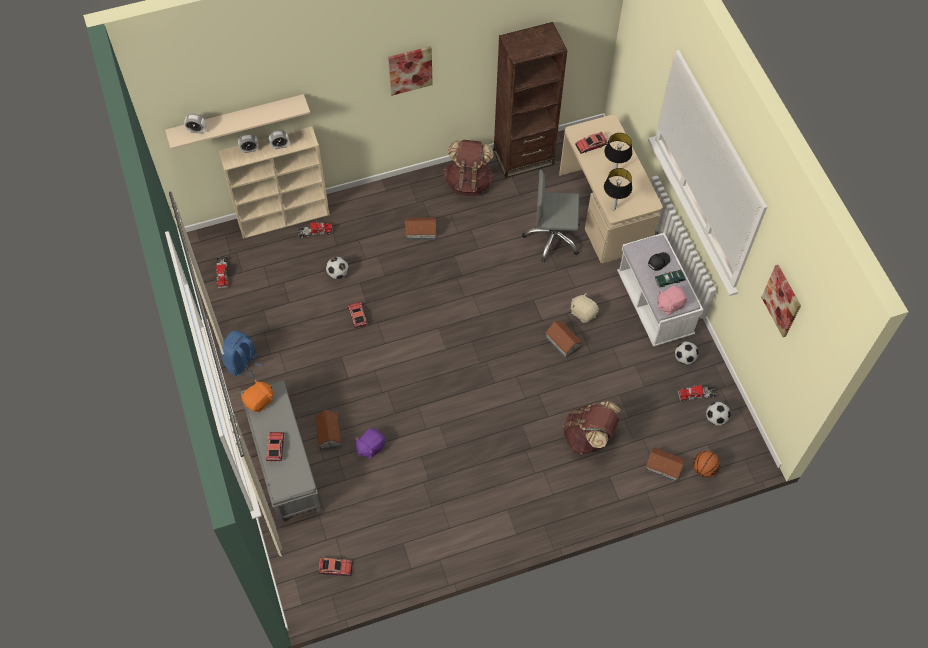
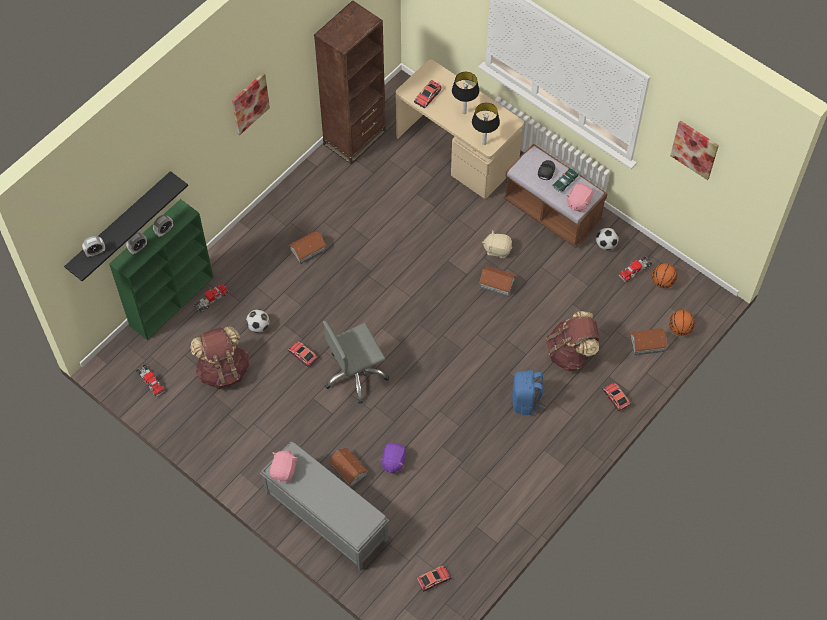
camera: 30 degrees left, 0 degrees up
beige shelf [165,94,310,149] -> black shelf [64,171,188,282]
beige bookcase [219,126,330,239] -> green bookcase [109,199,214,340]
blue backpack [220,330,263,377] -> blue backpack moved to [512,370,546,415]
orange plush toy [242,380,273,412] -> pink plush toy [270,450,298,481]
toy car [266,432,284,461] -> toy car moved to [602,383,631,411]
brown backpack [444,140,494,196] -> brown backpack moved to [190,326,249,389]
grey office chair [522,170,580,262] -> grey office chair moved to [323,321,389,404]
white bench [617,233,703,347] -> brown bench [503,143,608,248]
football [706,402,731,426] -> basketball [652,263,677,288]

